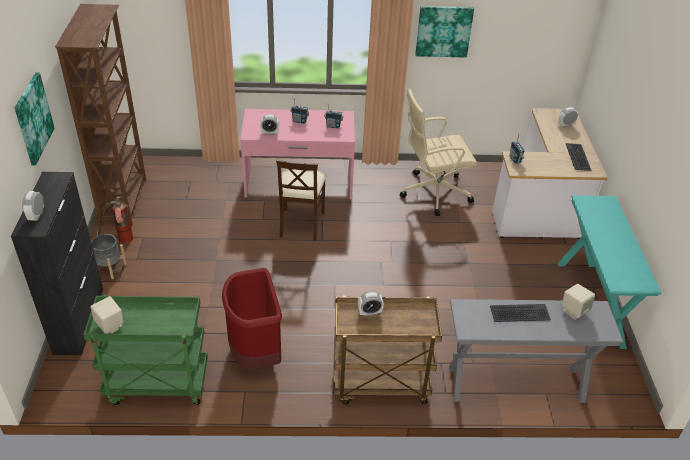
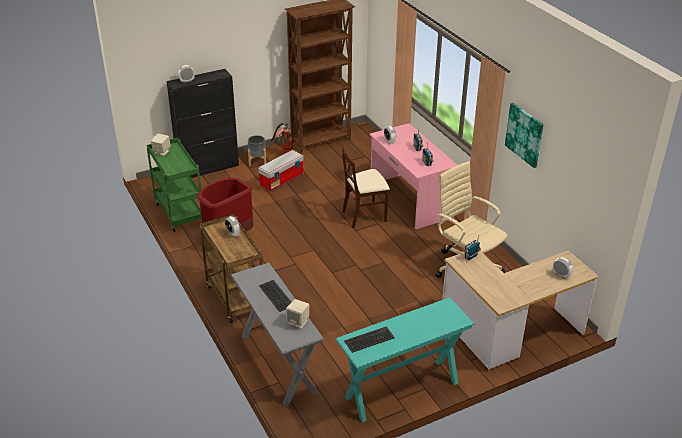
camera: 65 degrees right, 5 degrees down
picture [15,72,55,166] -> none
keyboard [566,143,591,171] -> keyboard moved to [344,326,395,353]
none -> storage box [258,150,304,192]

